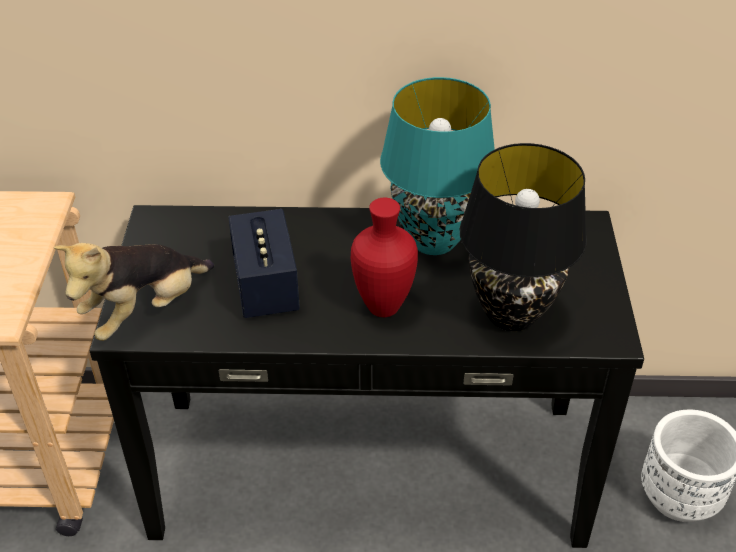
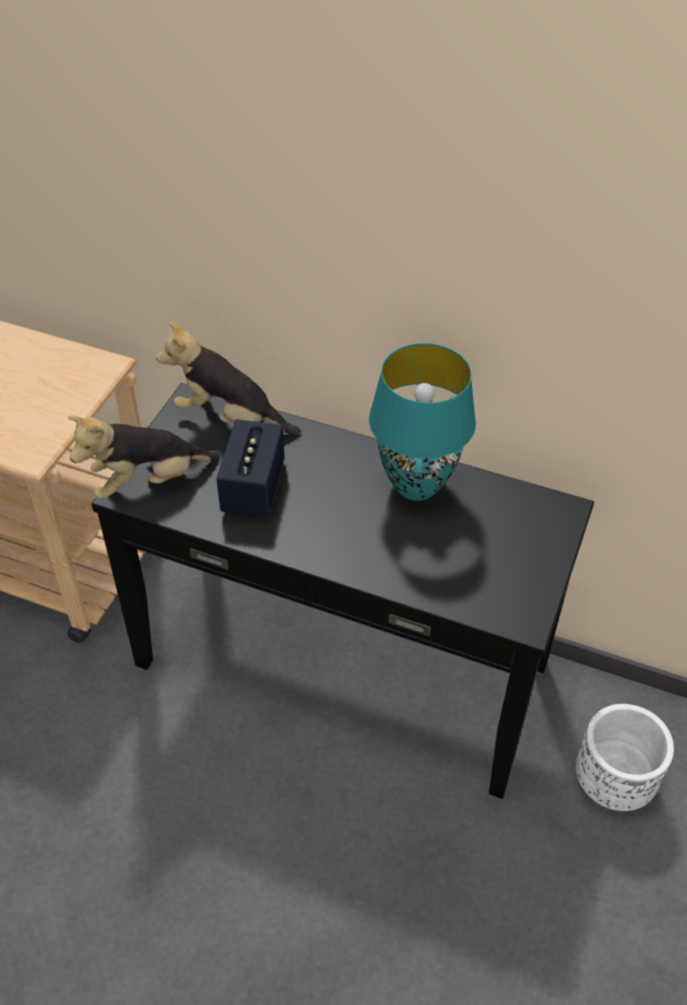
camera: 20 degrees right, 5 degrees up
red vase [351,198,418,317] -> none
black table lamp [460,143,587,331] -> none
none -> plush toy [156,321,301,435]

